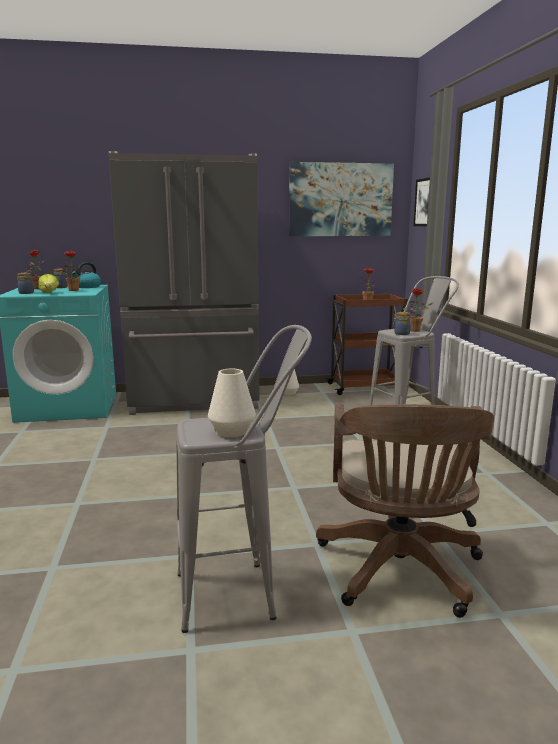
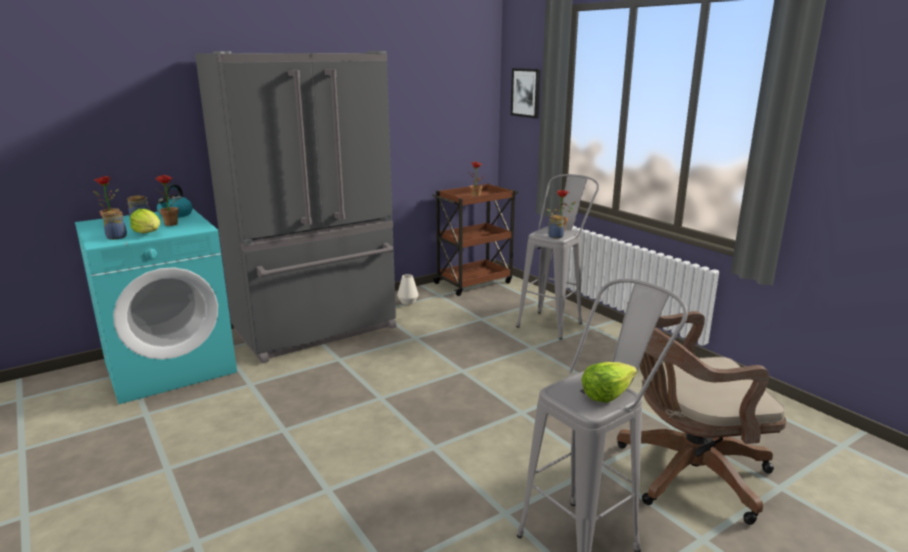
camera: 25 degrees left, 5 degrees up
white vase [208,369,256,437] -> lettuce [581,362,637,403]
picture [289,162,394,236] -> none
brown office chair [316,402,494,618] -> brown office chair turned 105 degrees clockwise [617,303,787,525]

